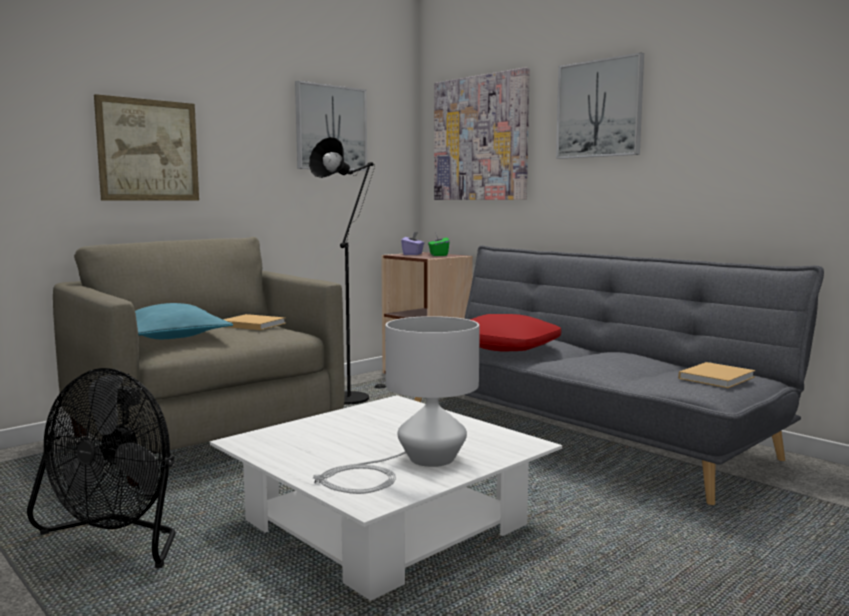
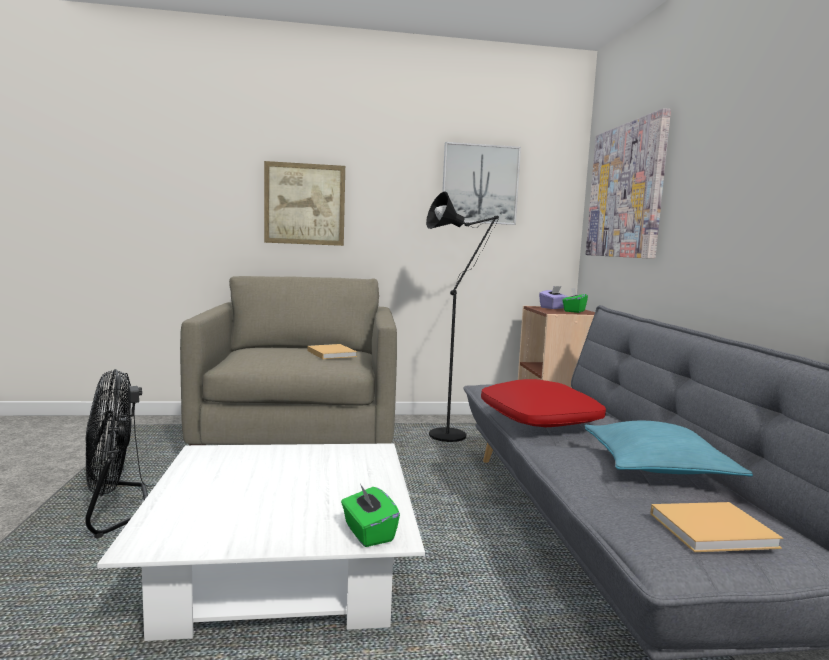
camera: 35 degrees right, 0 degrees up
turquoise pillow [135,303,233,339] -> turquoise pillow moved to [585,421,753,477]
white table lamp [313,316,480,494] -> none
picture [556,52,644,159] -> none
none -> green tissue box [341,484,400,547]

